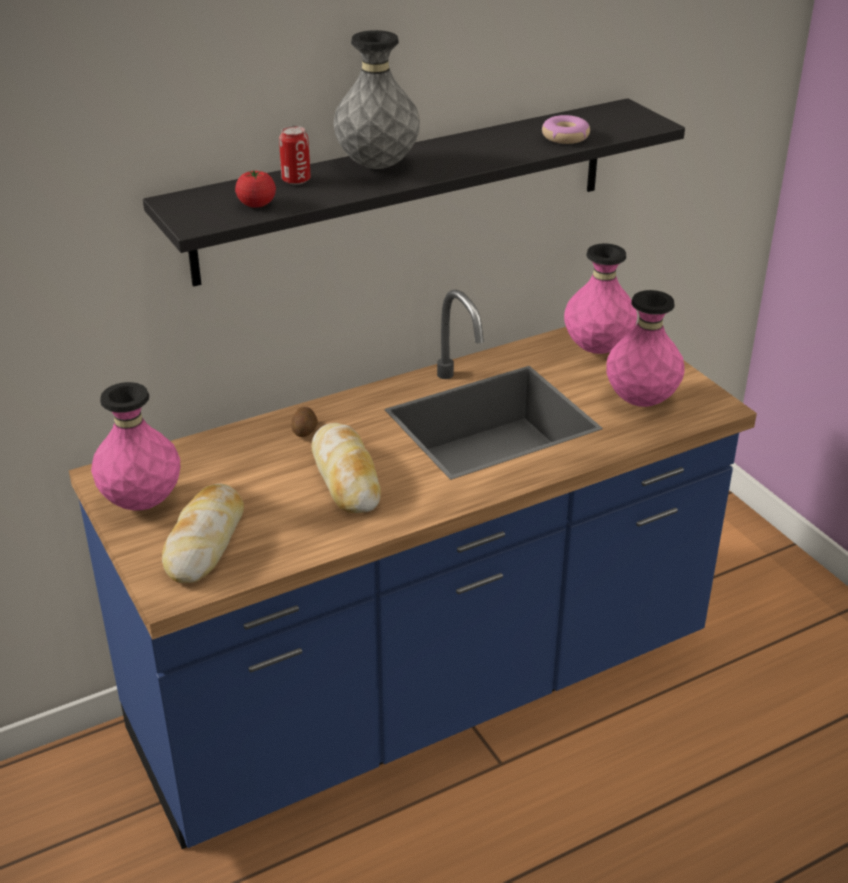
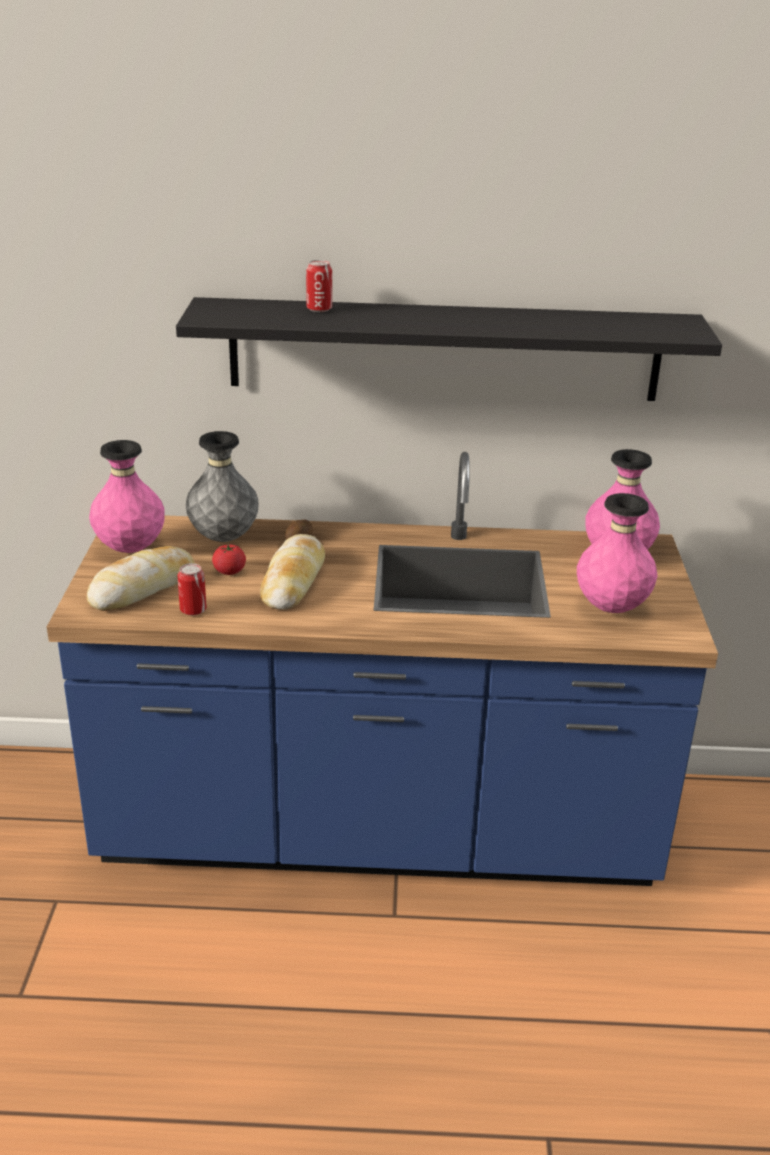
camera: 30 degrees right, 5 degrees down
tomato [235,170,276,208] -> tomato moved to [212,544,246,575]
grey vase [334,30,420,169] -> grey vase moved to [186,431,259,542]
donut [542,115,590,144] -> none
none -> can [177,563,207,616]

